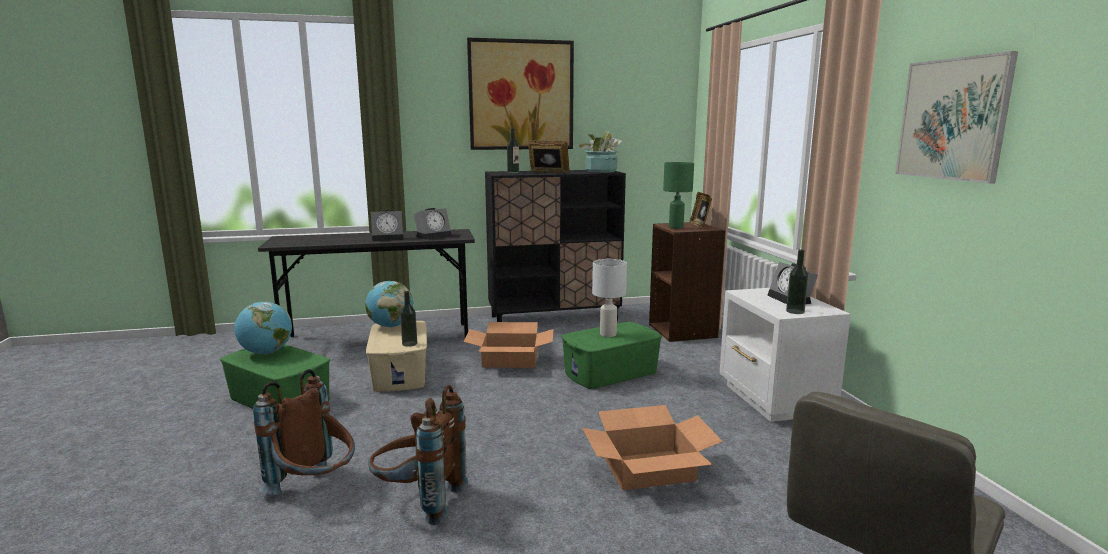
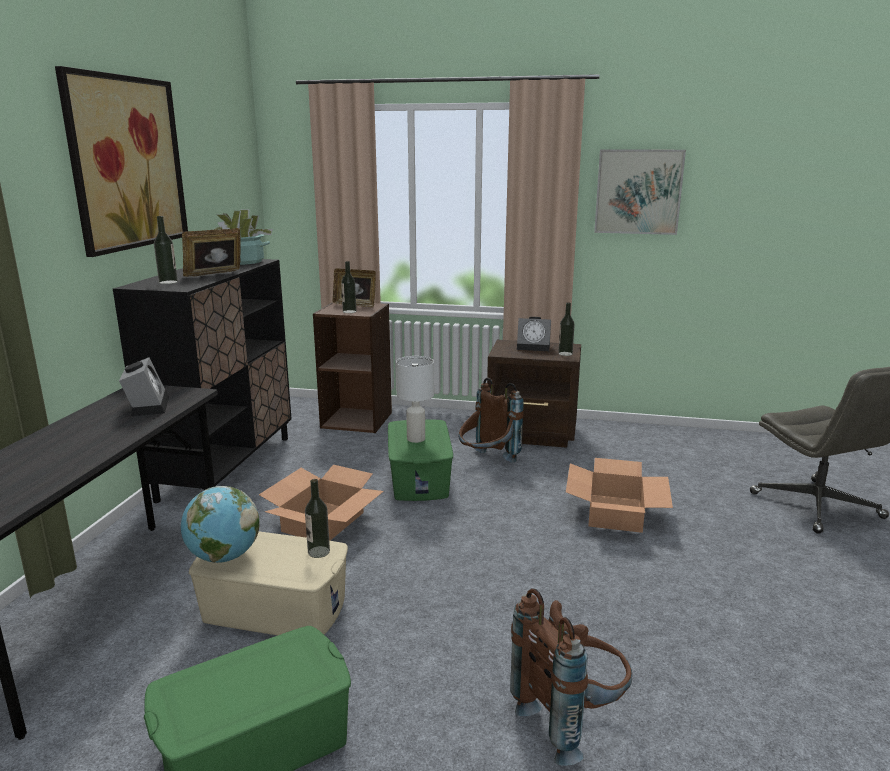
camera: 65 degrees left, 5 degrees up
globe [234,302,292,354] -> none
brown backpack [368,385,468,525] -> brown backpack moved to [458,378,524,463]
alarm clock [371,210,403,241] -> none
green table lamp [663,162,694,229] -> bottle [341,261,356,313]
white nightstand [720,288,851,422] -> brown nightstand [487,340,581,448]

